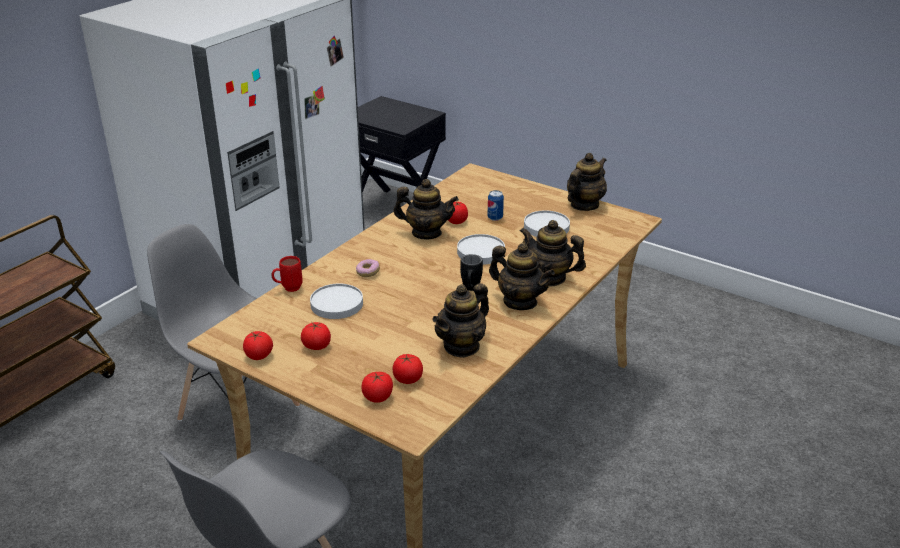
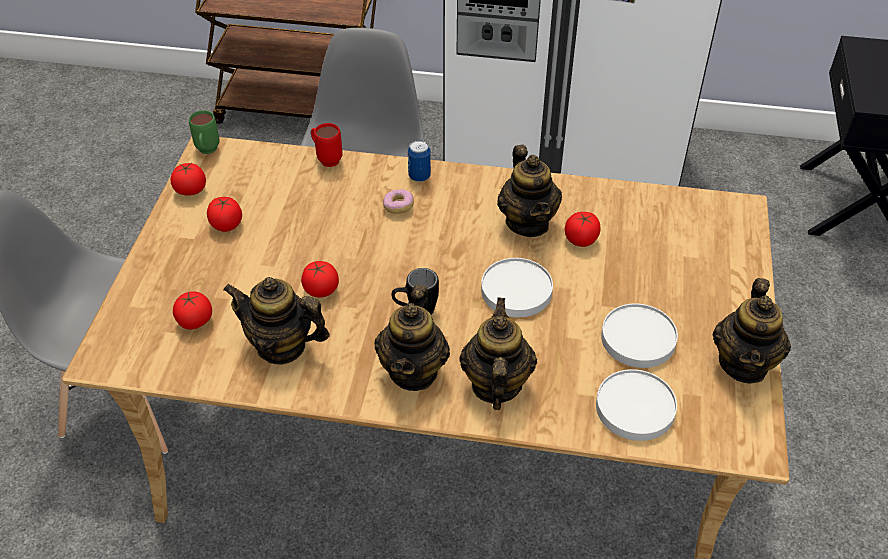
camera: 65 degrees right, 15 degrees up
white plate [310,284,363,319] -> white plate moved to [596,369,677,441]
tomato [361,372,393,403] -> tomato moved to [301,261,339,298]
can [488,190,504,221] -> can moved to [408,140,431,182]
teapot [567,153,607,211] -> teapot turned 90 degrees clockwise [713,278,791,384]
none -> green mug [189,110,220,154]

